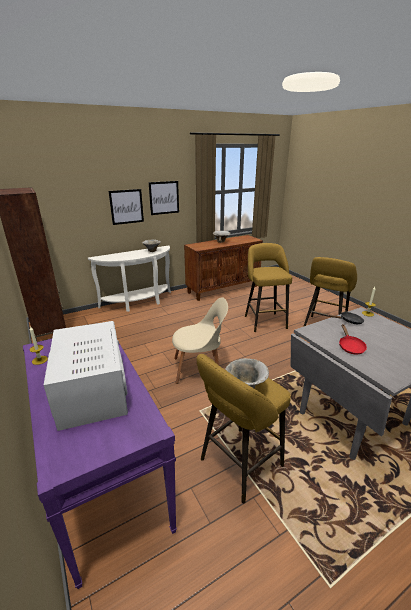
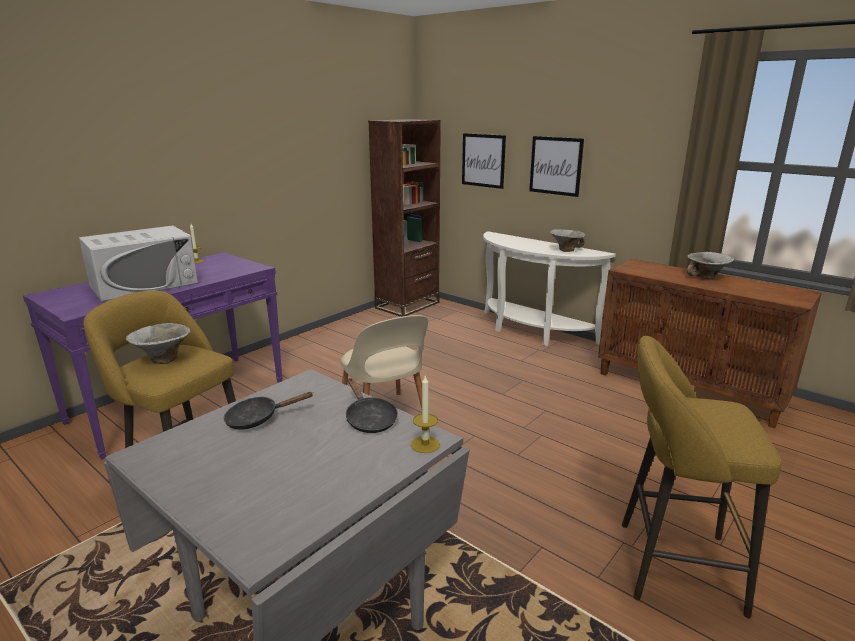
camera: 70 degrees right, 5 degrees down
picture [149,181,179,215] -> picture moved to [462,133,506,189]
yellow stool [245,243,292,332] -> none
red frying pan [339,325,367,355] -> black frying pan [223,392,313,429]

